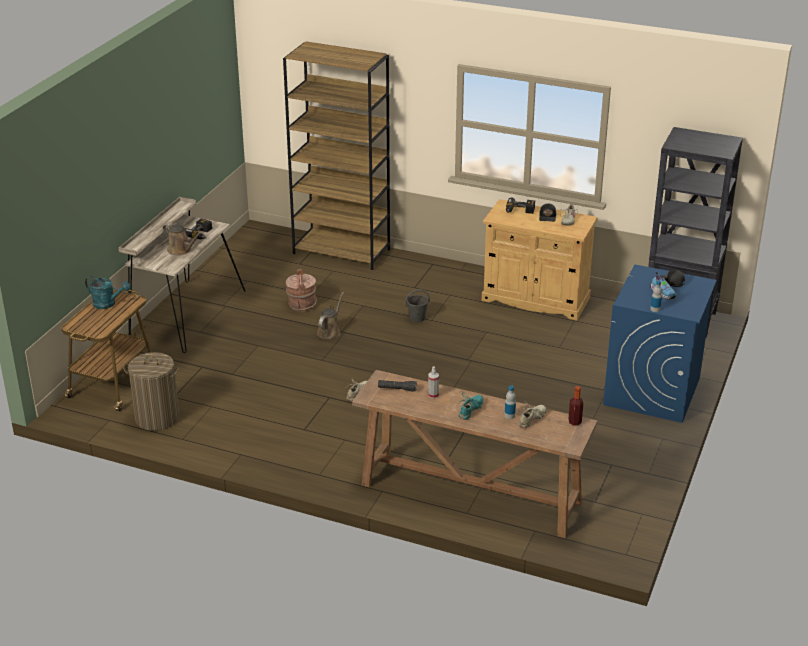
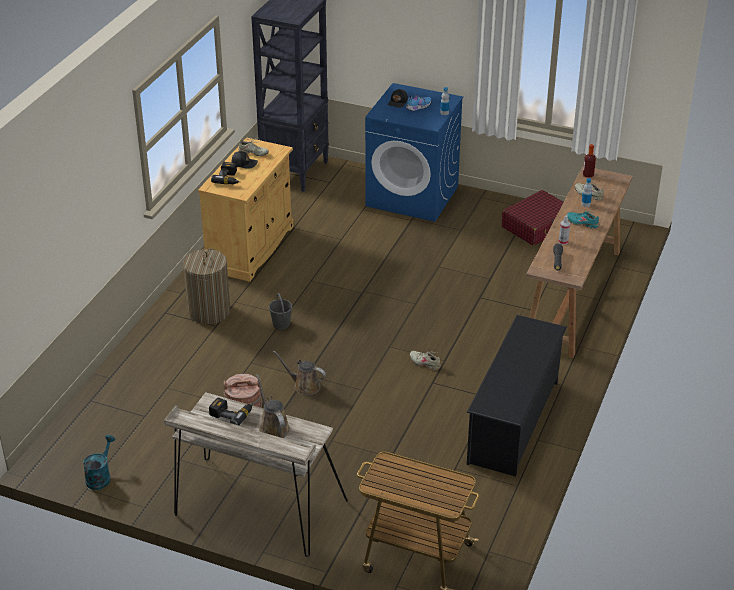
camera: 90 degrees left, 5 degrees up
turquoise watering can [85,276,131,309] -> turquoise watering can moved to [83,435,115,490]
laundry basket [123,352,180,431] -> laundry basket moved to [183,248,230,324]
brown watering can [163,223,202,256] -> brown watering can turned 60 degrees counterclockwise [256,374,290,438]
brown bookcase [283,42,390,270] -> none
none -> black shoe rack [467,315,567,477]
none -> red suitcase [502,190,564,246]

